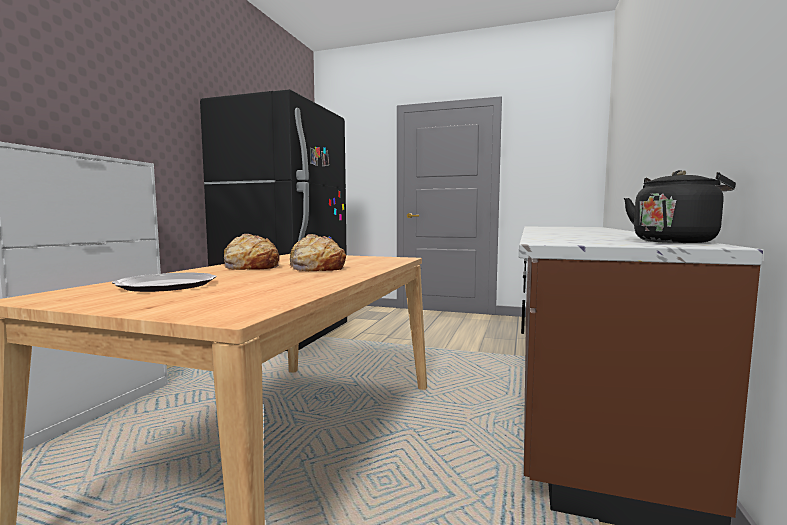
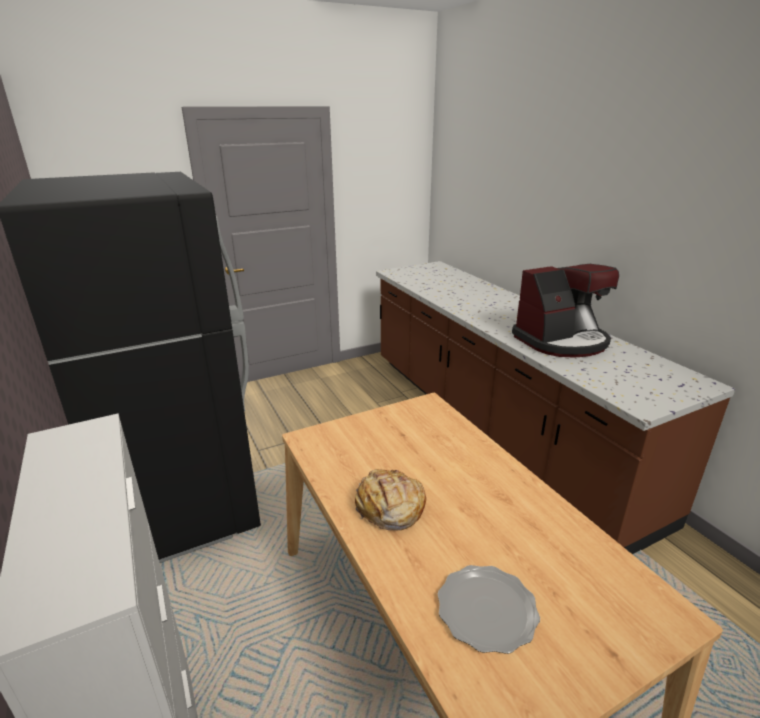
camera: 45 degrees left, 20 degrees up
bread [289,234,346,271] -> none
black kettle [624,170,736,243] -> none
none -> coffee machine [512,264,619,358]

